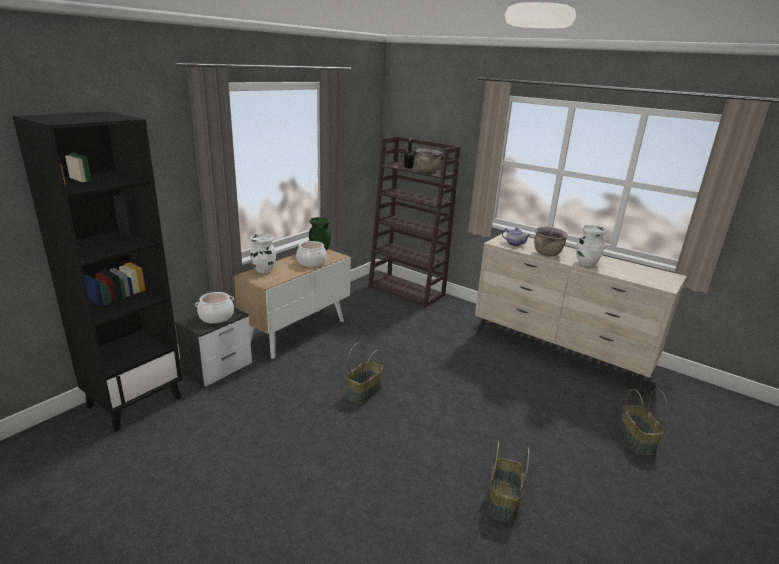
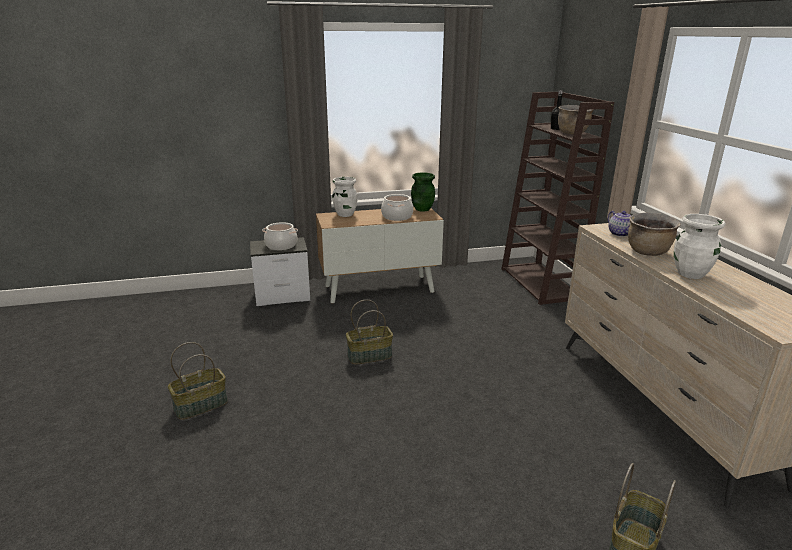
camera: 40 degrees right, 0 degrees up
black bookcase [13,111,182,432] -> none
basket [489,441,529,522] -> basket moved to [168,342,228,420]

